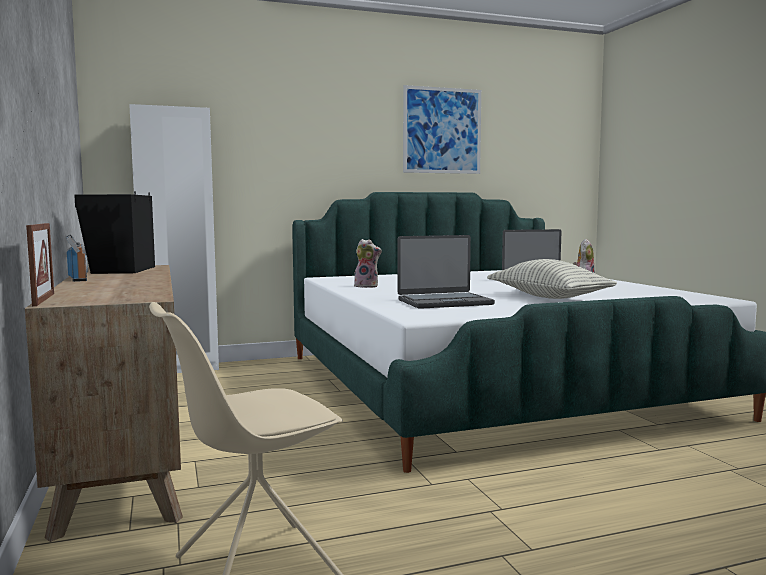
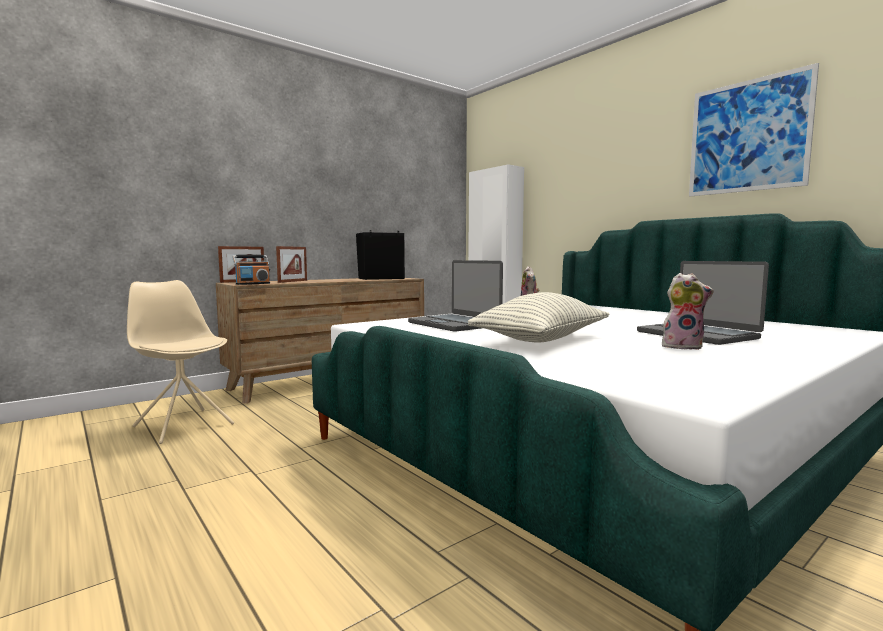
camera: 70 degrees right, 0 degrees up
radio [66,234,88,282] -> radio moved to [232,255,270,285]
none -> picture frame [276,246,307,283]

